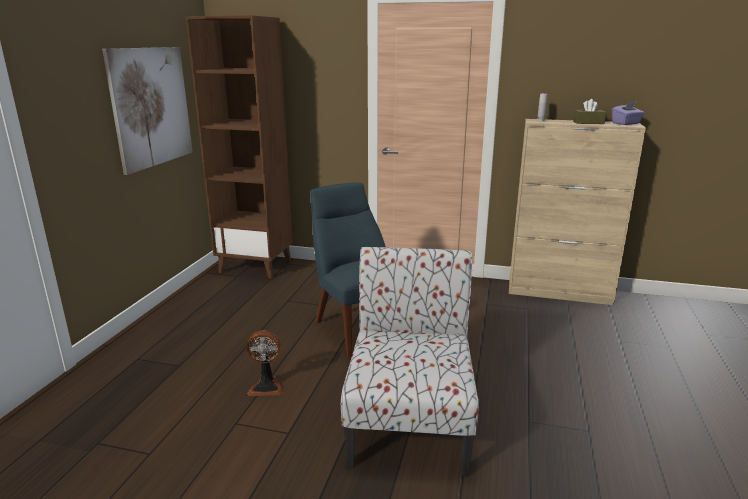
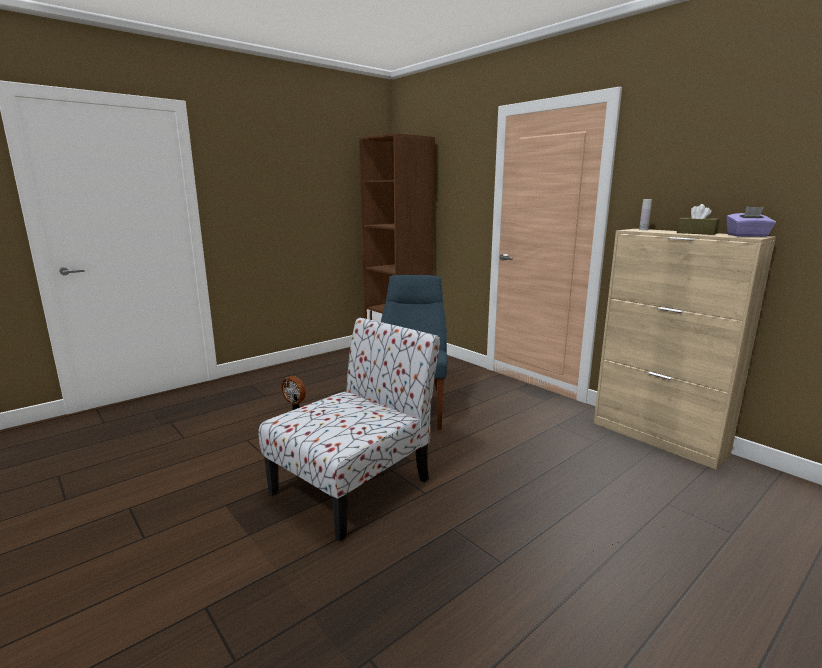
camera: 35 degrees right, 5 degrees down
picture [102,47,193,175] -> none

